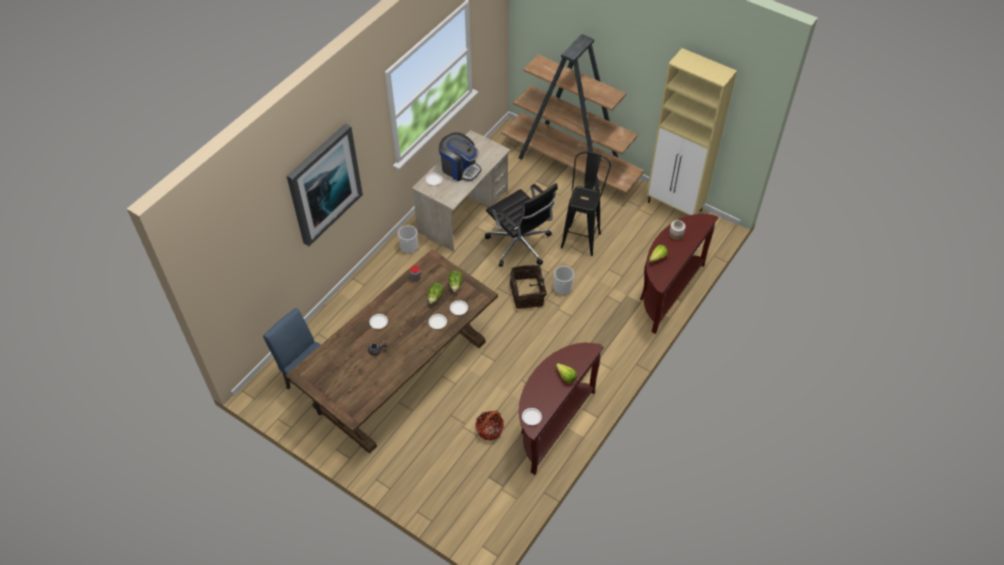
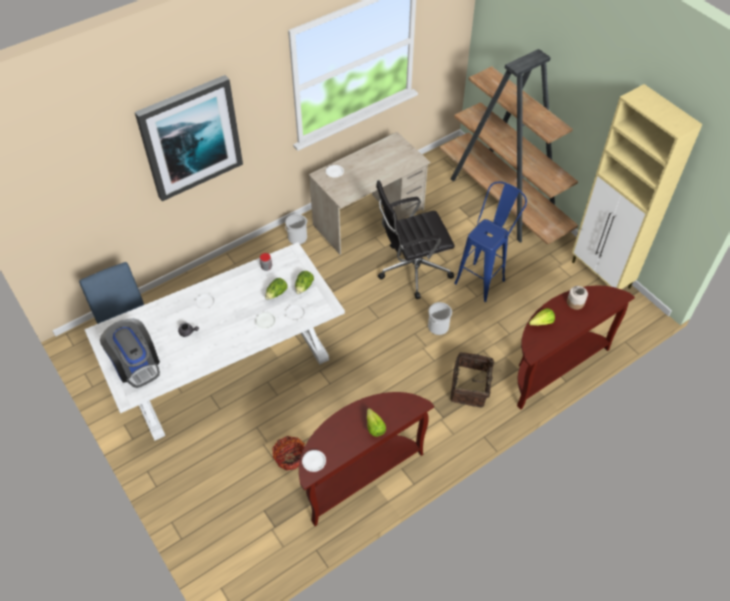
camera: 20 degrees right, 0 degrees up
brown dining table [285,249,498,454] -> white dining table [84,242,345,441]
coffee machine [439,132,482,181] -> coffee machine moved to [100,318,160,388]
black office chair [485,183,558,267] -> black office chair turned 90 degrees clockwise [376,180,455,299]
basket [510,265,547,309] -> basket moved to [450,352,501,408]
black stool [561,152,611,256] -> blue stool [454,182,527,302]

